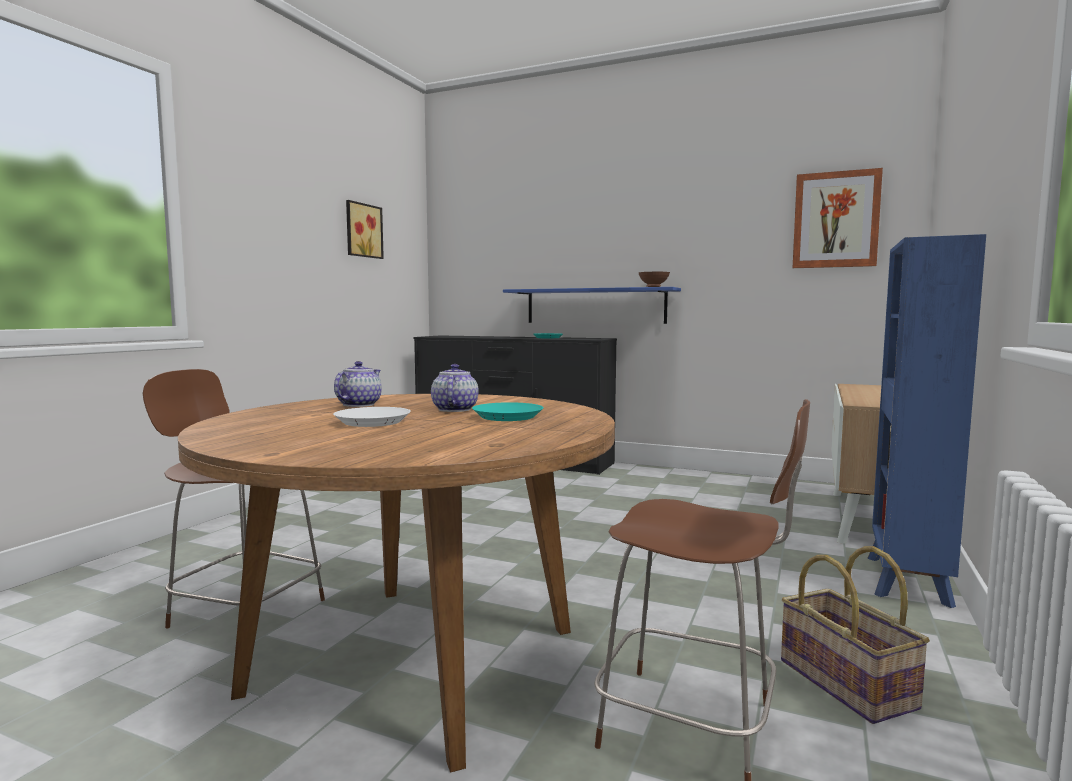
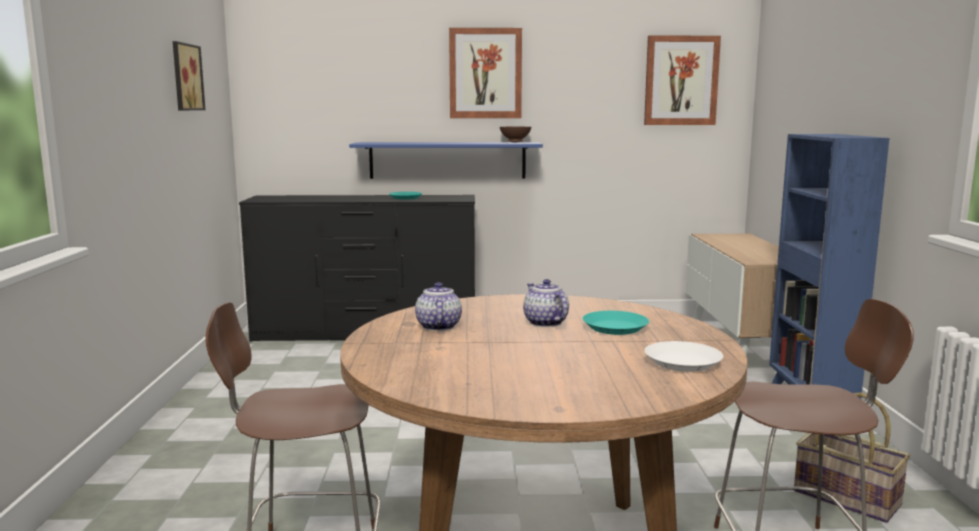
camera: 25 degrees left, 5 degrees up
white plate [333,407,411,427] -> white plate moved to [645,341,723,372]
none -> picture [449,28,522,118]

